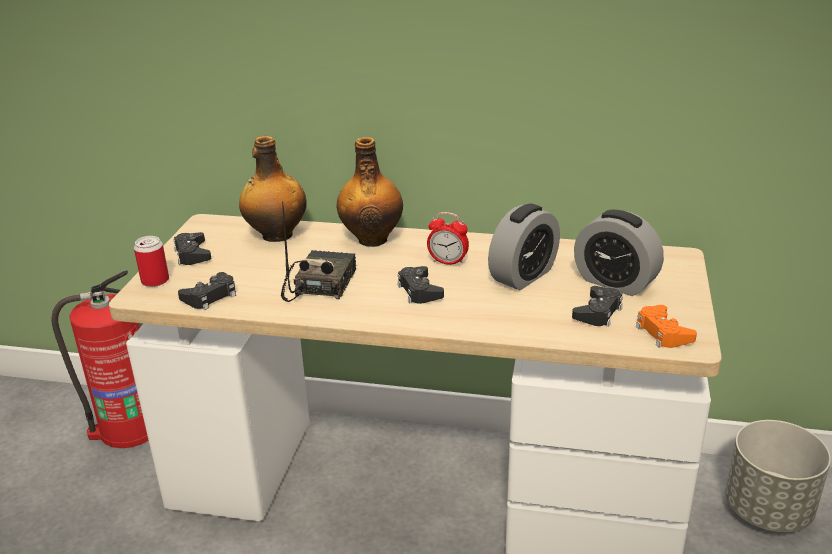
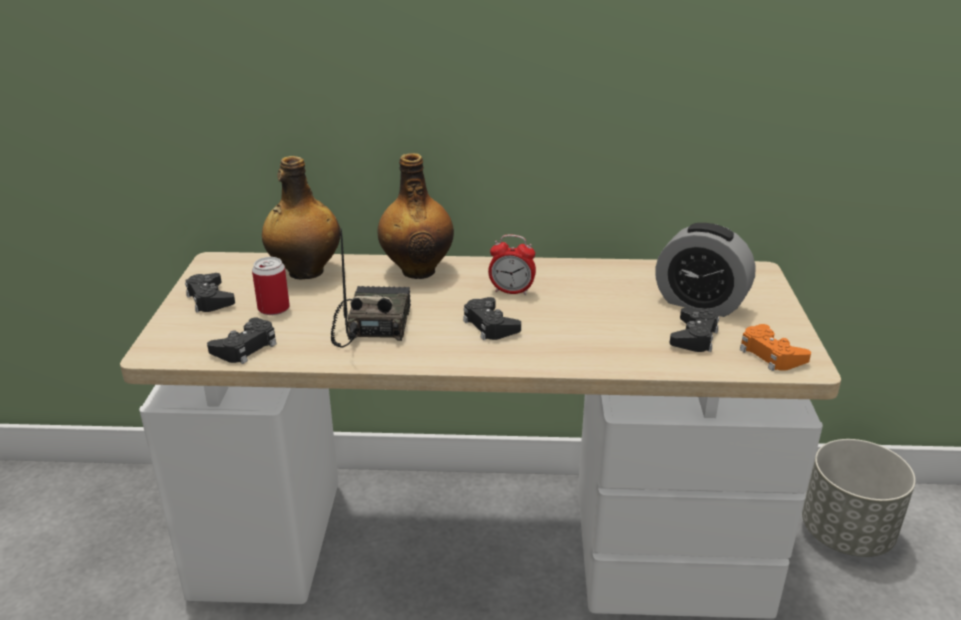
camera: 10 degrees left, 0 degrees up
fire extinguisher [52,270,149,448] -> none
can [134,236,169,287] -> can moved to [252,257,290,315]
alarm clock [488,204,560,290] -> none

